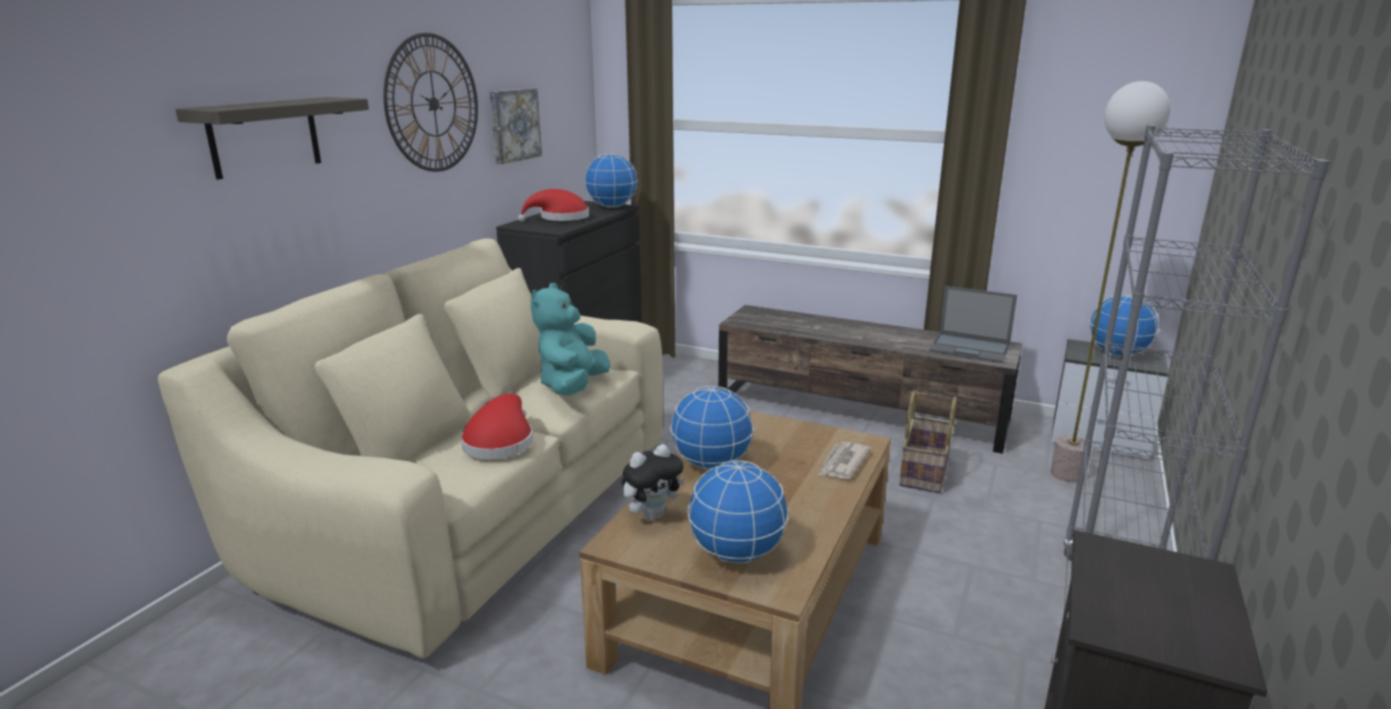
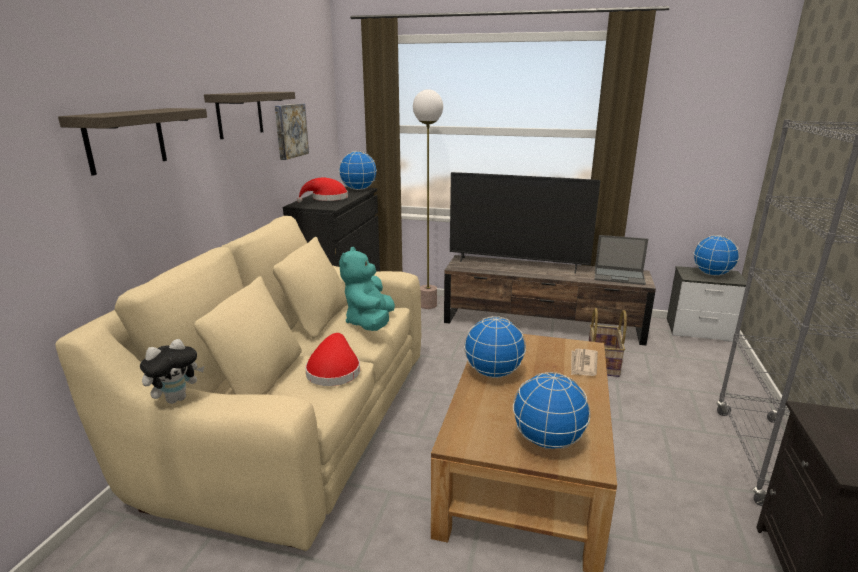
camera: 10 degrees left, 0 degrees up
wall clock [383,33,478,172] -> shelf [204,92,295,139]
plush toy [622,444,685,521] -> plush toy moved to [140,339,204,404]
floor lamp [1050,81,1170,482] -> floor lamp moved to [413,89,443,309]
none -> television [450,172,601,274]

